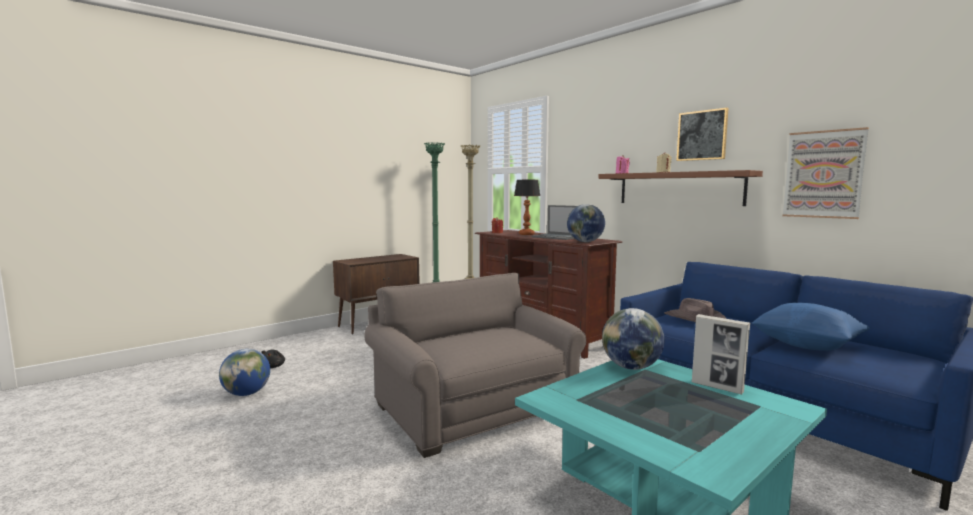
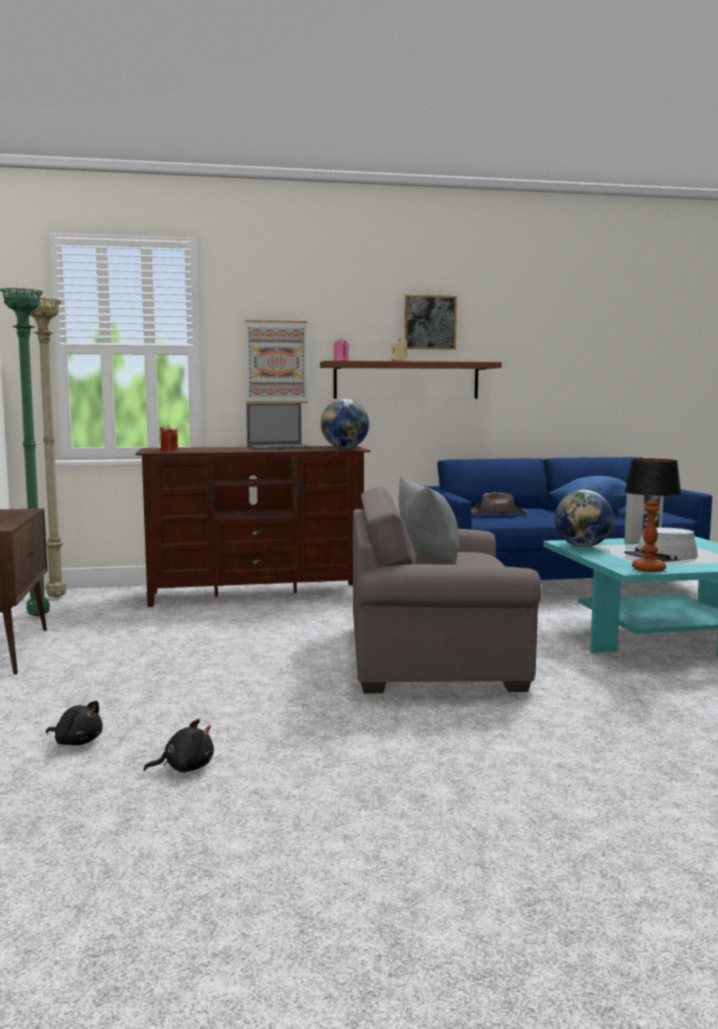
camera: 60 degrees left, 0 degrees up
globe [219,349,270,396] -> black plush toy [143,719,214,773]
table lamp [514,180,540,235] -> table lamp moved to [625,458,681,572]
picture [782,127,869,219] -> picture moved to [245,320,308,403]
none -> grey pillow [398,477,459,564]
none -> grey hat [624,527,698,562]

